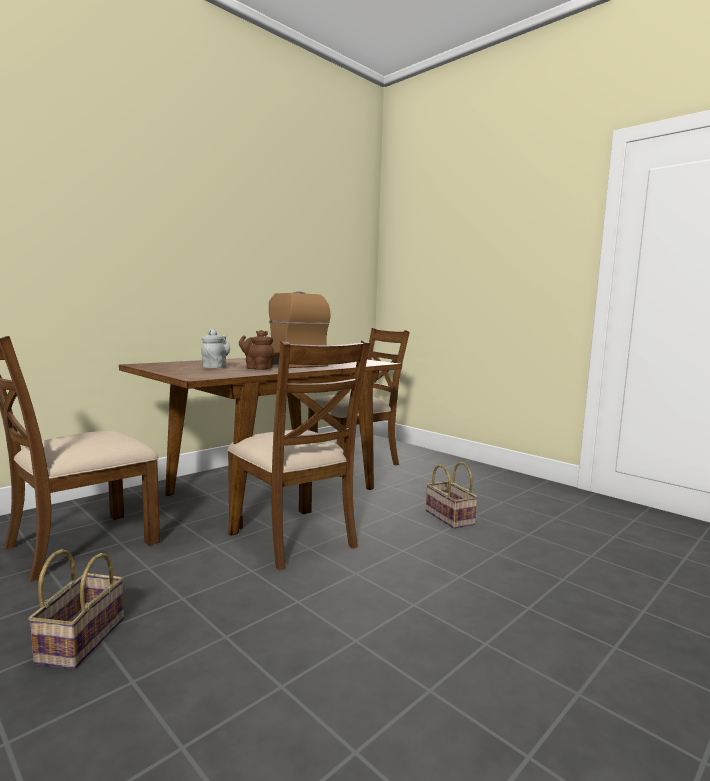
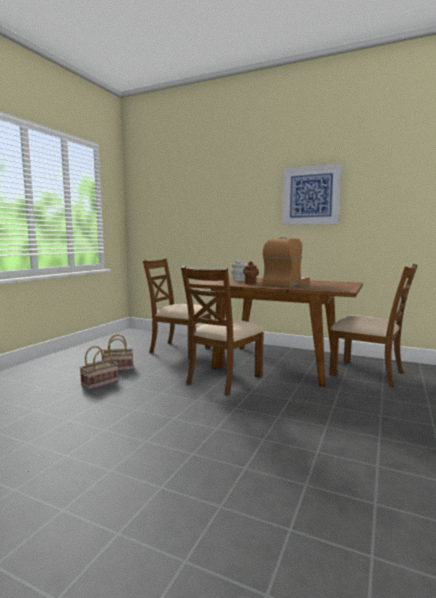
camera: 70 degrees right, 0 degrees up
basket [426,462,478,529] -> basket moved to [80,346,118,390]
none -> picture [282,164,342,225]

